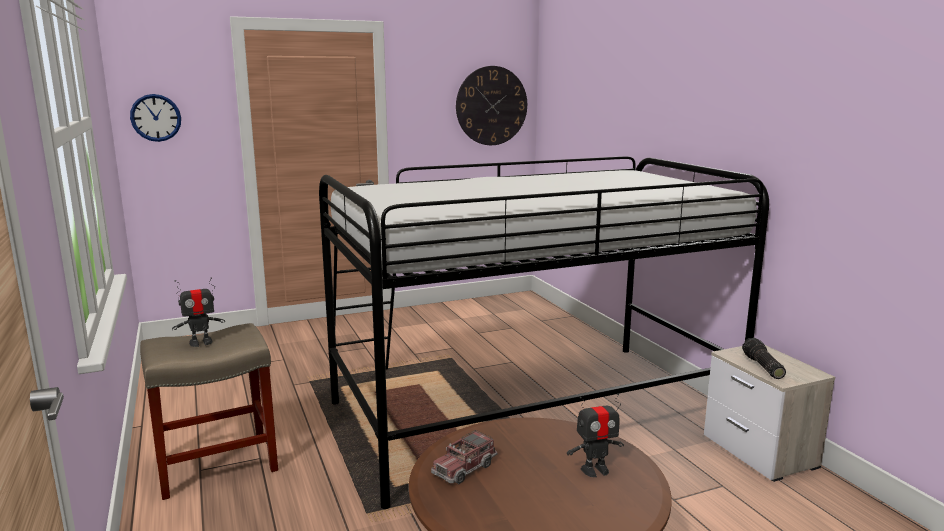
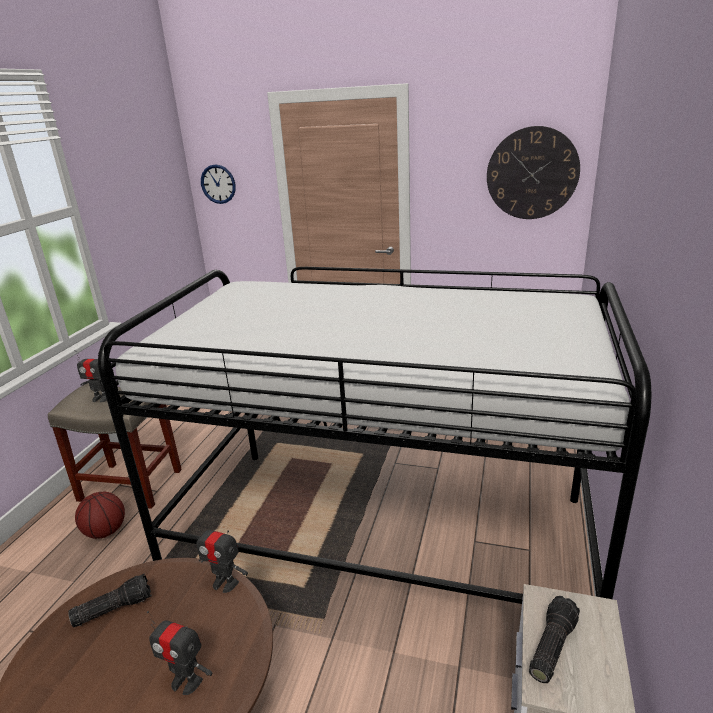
camera: 40 degrees right, 10 degrees up
toy truck [431,430,498,484] -> flashlight [68,574,152,627]
none -> basketball [75,492,125,539]
none -> toy robot [195,520,248,593]

